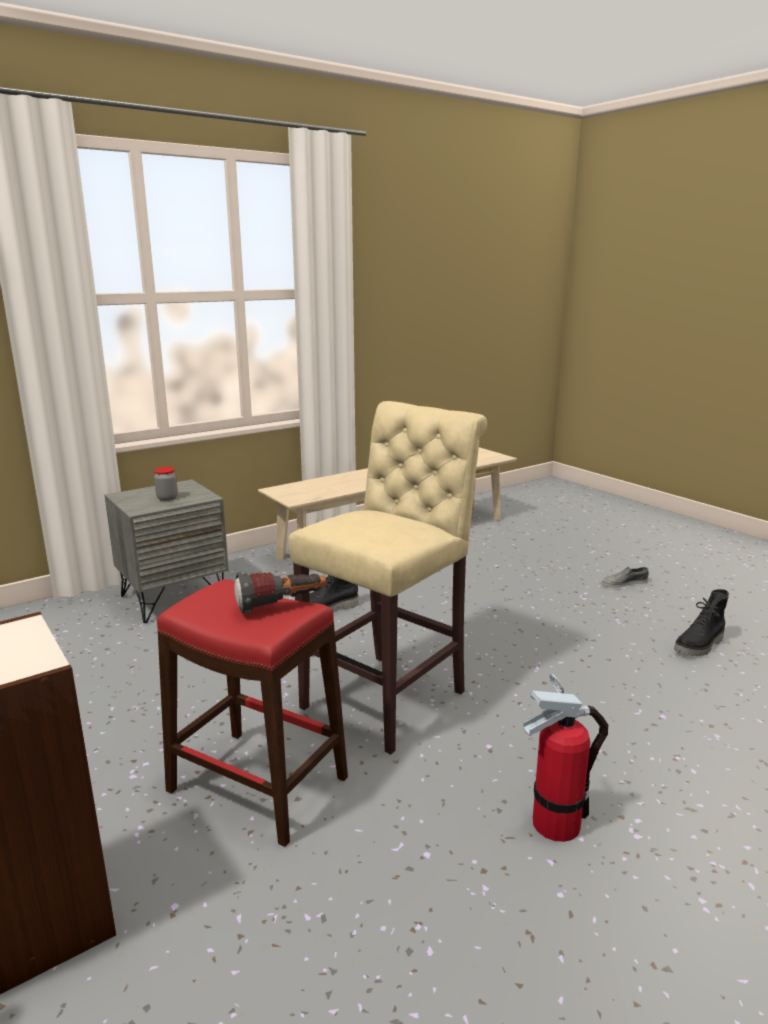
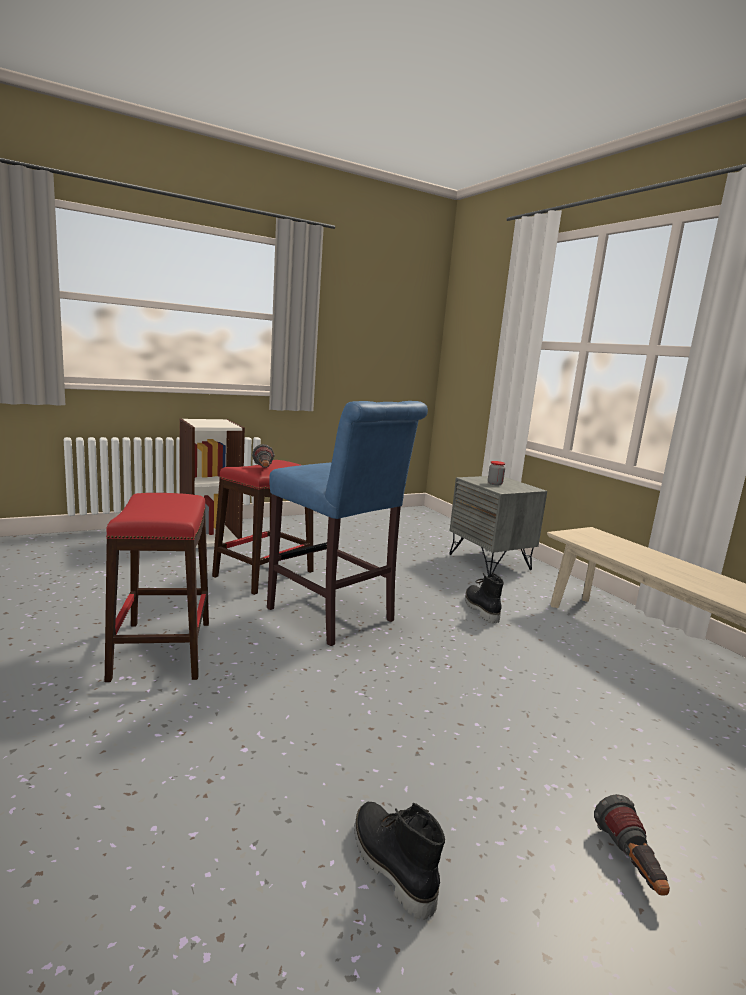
camera: 95 degrees right, 5 degrees down
beige stool [288,401,487,755] -> blue stool [267,401,428,646]
fire extinguisher [523,674,608,842] -> red stool [105,493,209,682]
grey shoe [602,567,649,588] -> flashlight [594,794,670,896]

